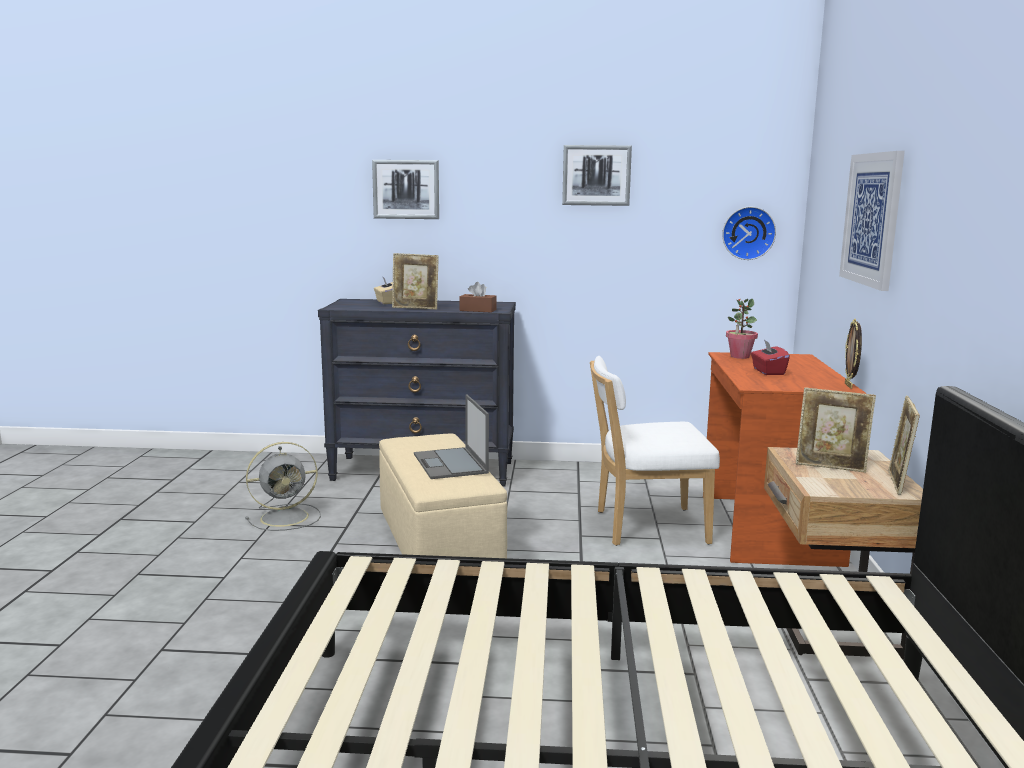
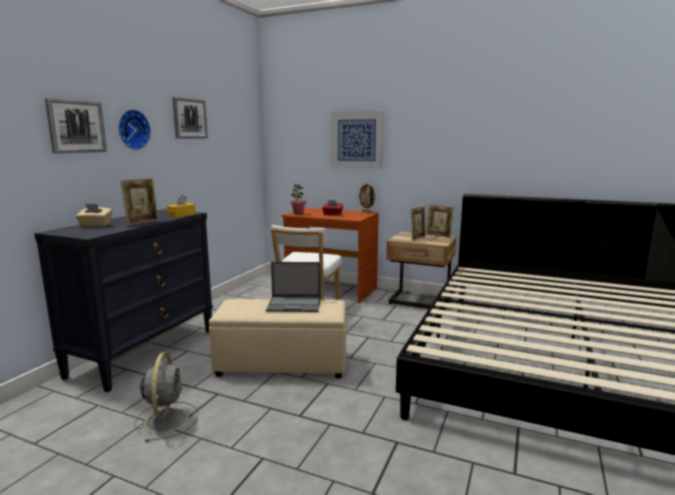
camera: 70 degrees left, 0 degrees up
brown tissue box [459,282,497,313] -> yellow tissue box [167,195,196,218]
wall clock [722,207,776,260] -> wall clock moved to [118,109,151,151]

